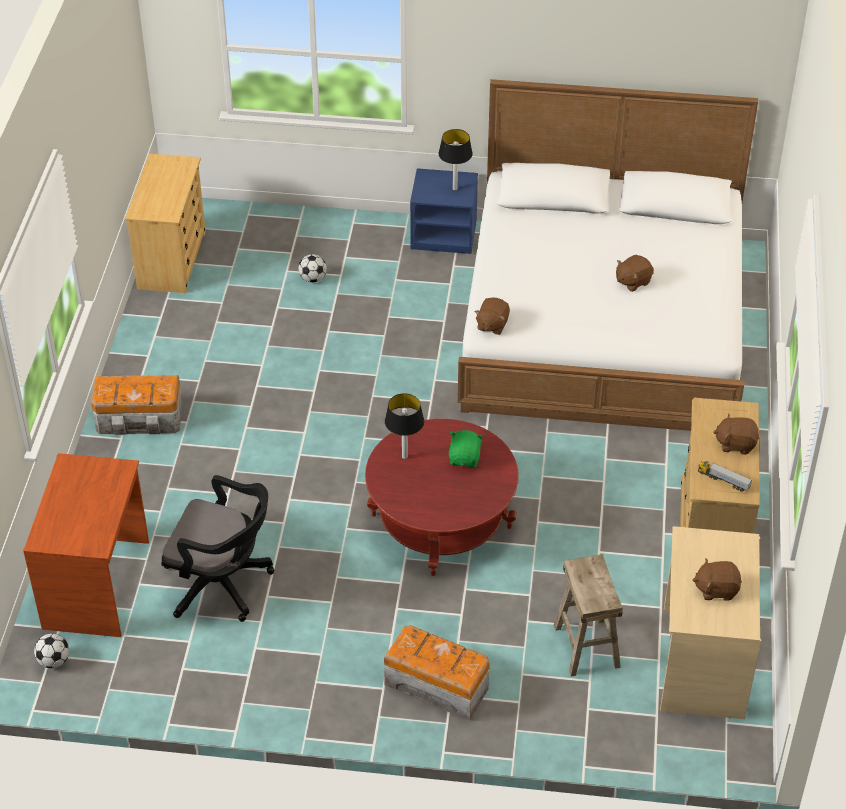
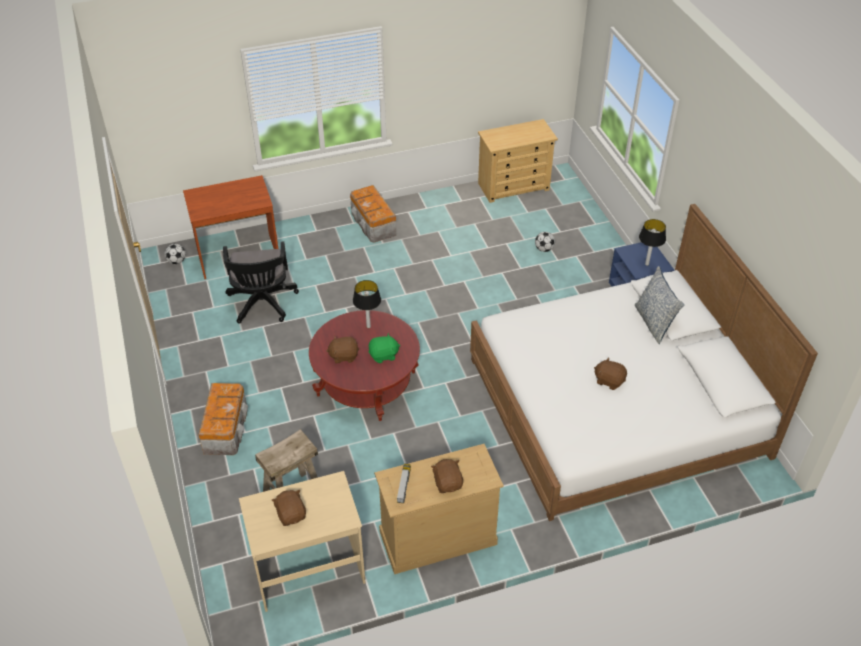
camera: 65 degrees right, 0 degrees up
brown plush toy [475,297,510,335] -> brown plush toy moved to [326,336,359,363]
none -> pillow [635,266,684,344]

